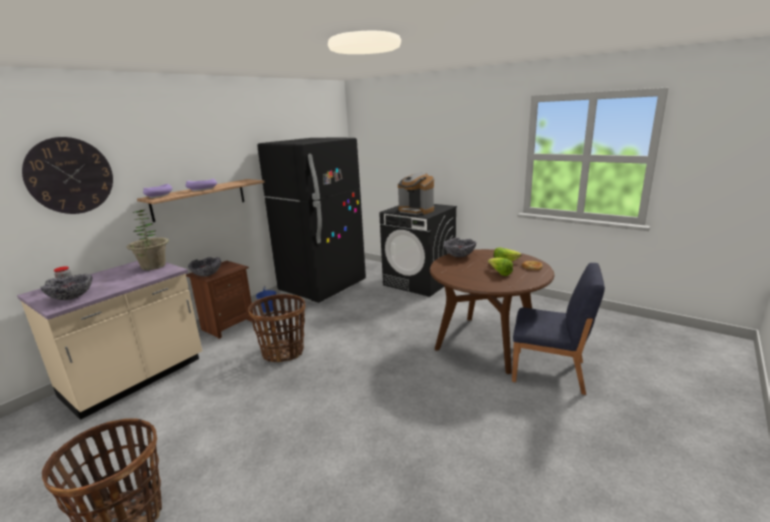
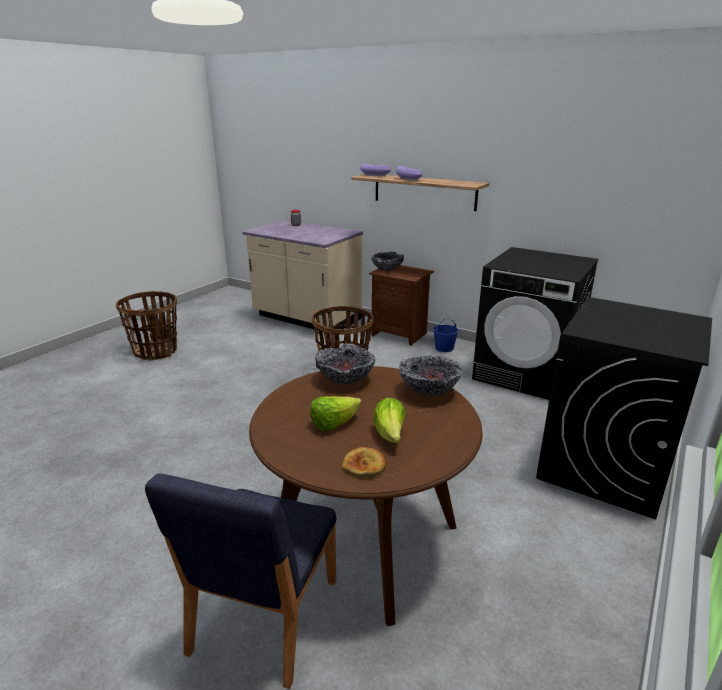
camera: 85 degrees right, 5 degrees up
wall clock [22,137,113,214] -> none
bowl [41,274,93,300] -> bowl moved to [315,343,375,384]
potted plant [126,209,169,270] -> none
black fridge [257,138,366,303] -> black washing machine [472,247,598,400]
coffee machine [398,173,434,215] -> none

